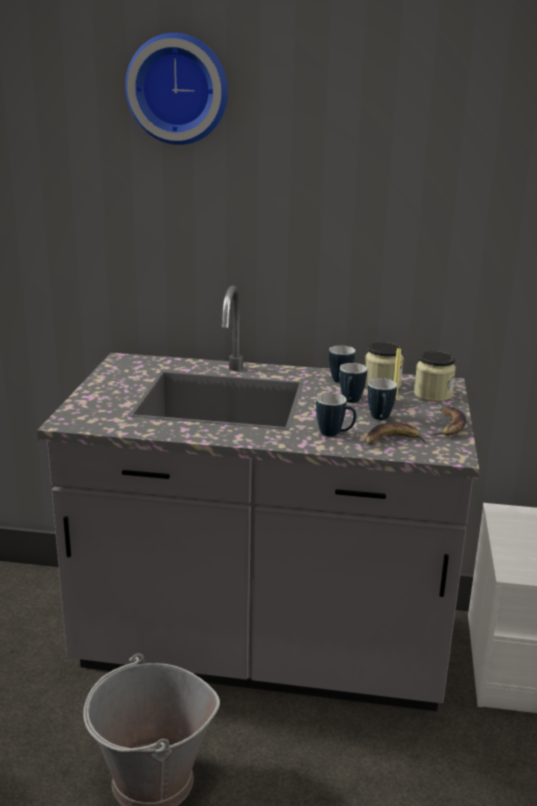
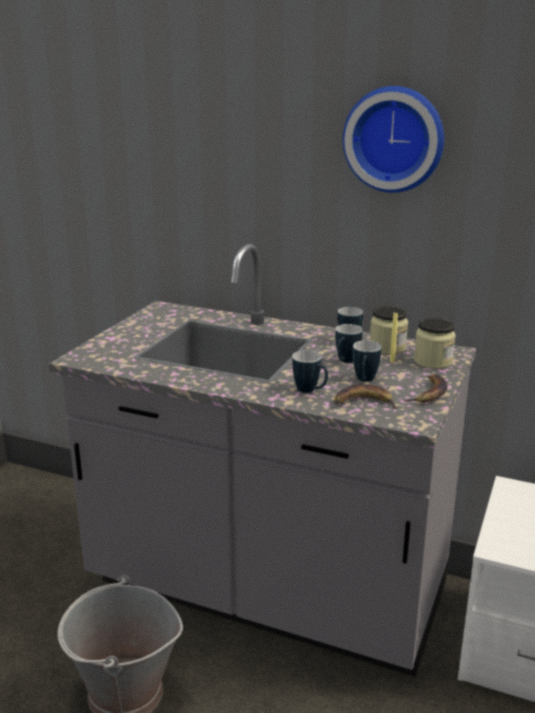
camera: 15 degrees right, 0 degrees up
wall clock [125,33,228,145] -> wall clock moved to [343,86,444,193]

